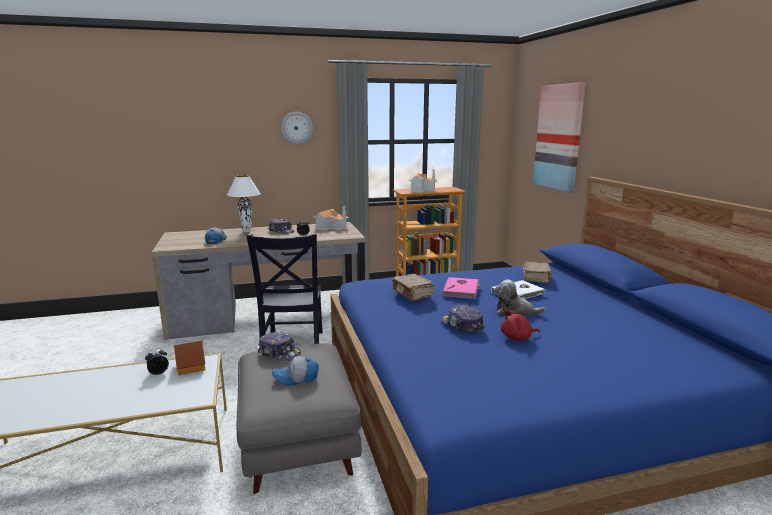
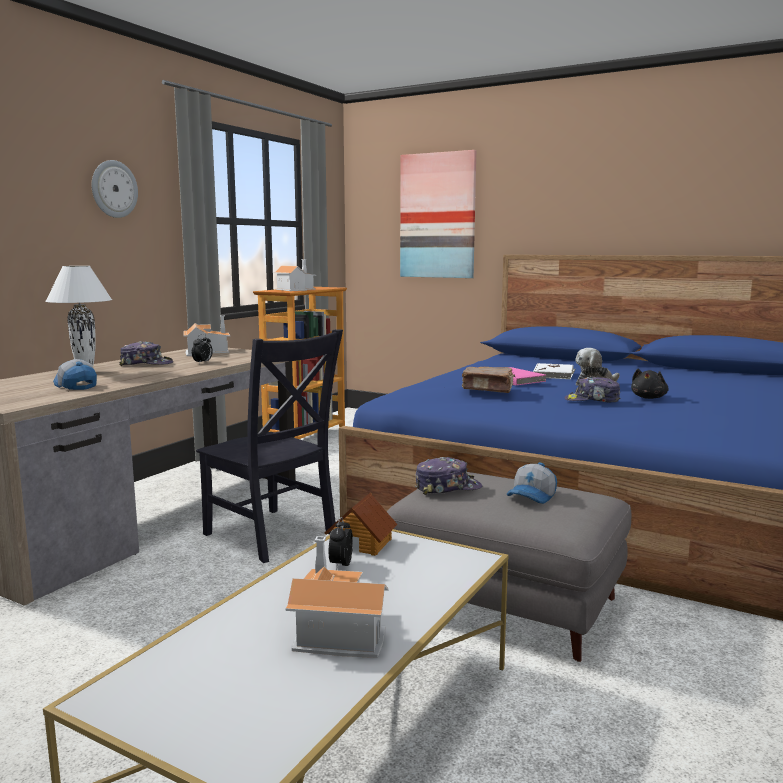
camera: 45 degrees left, 5 degrees down
red plush toy [501,310,540,341] -> black plush toy [631,369,669,399]
brown book [523,261,552,283] -> none
none -> toy house [285,536,389,658]

